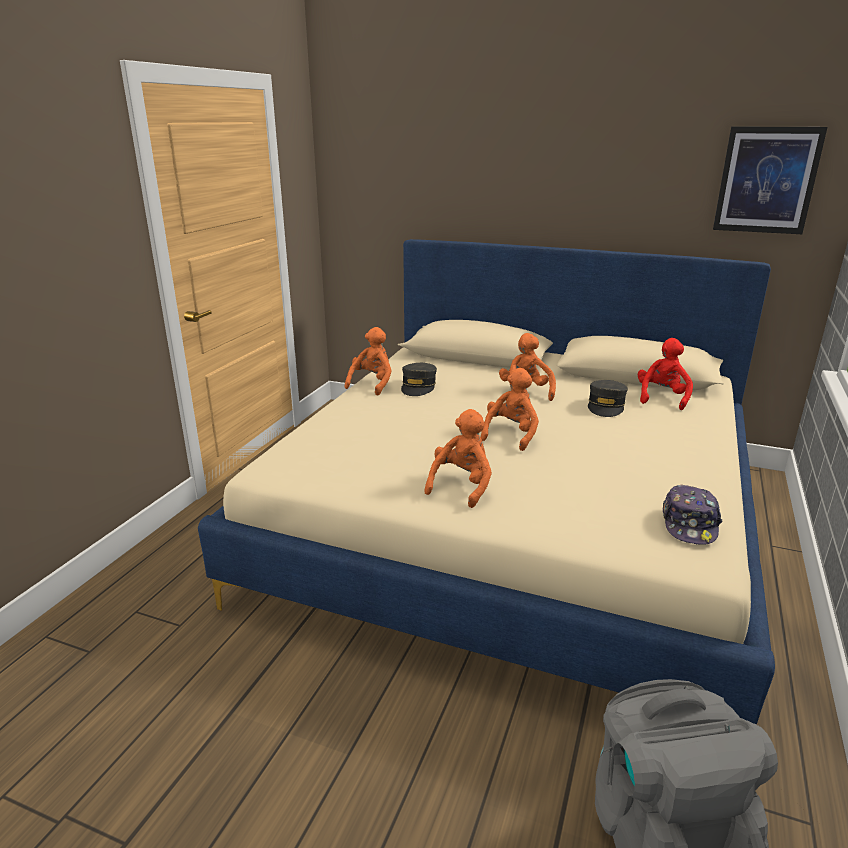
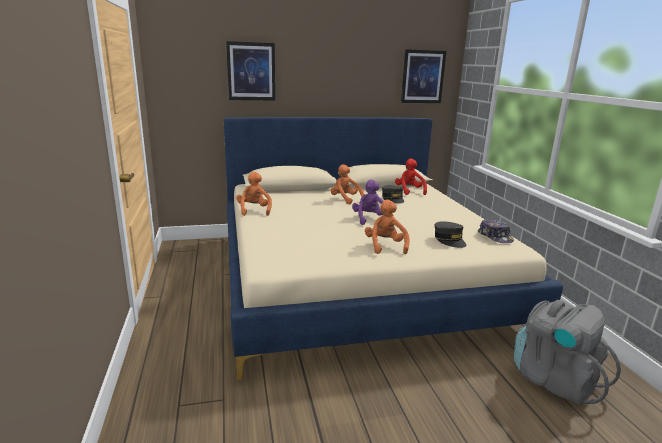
camera: 35 degrees left, 5 degrees down
grey cap [401,363,437,396] -> grey cap moved to [434,221,466,248]
orange plush toy [481,368,539,451] -> purple plush toy [352,180,383,225]
none -> picture [226,41,275,101]

